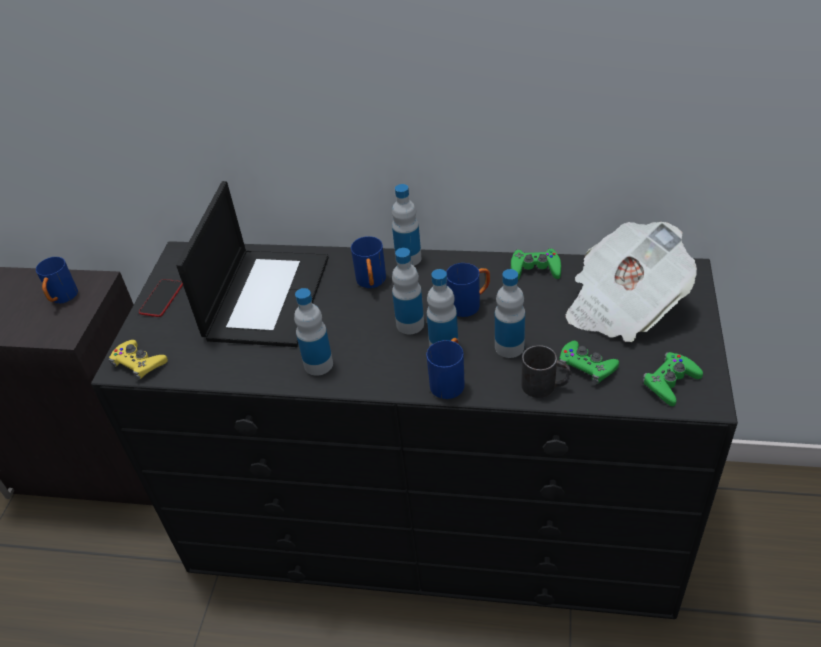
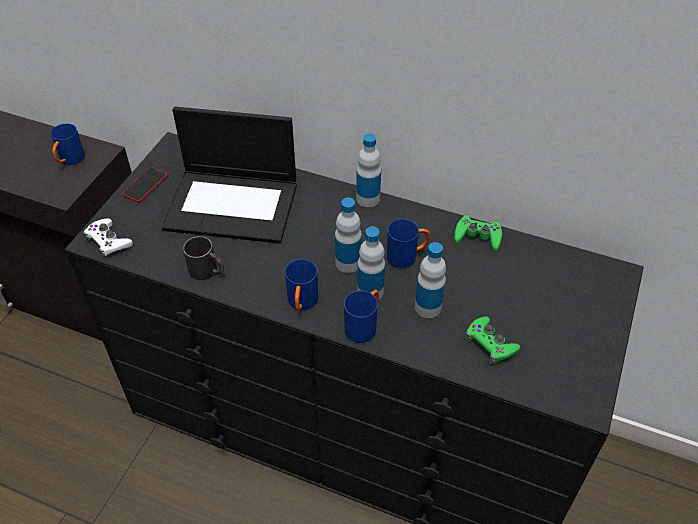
camera: 10 degrees right, 5 degrees up
yellow game controller [108,340,168,381] -> white game controller [83,219,133,257]
laptop [176,181,329,347] -> laptop turned 75 degrees clockwise [162,107,297,243]
bottle [294,288,333,376] -> none
blue mug [351,236,386,288] -> blue mug moved to [285,259,318,311]
black mug [521,345,571,398] -> black mug moved to [183,236,224,281]
newspaper [566,222,697,342] -> none
green game controller [642,352,703,406] -> none

